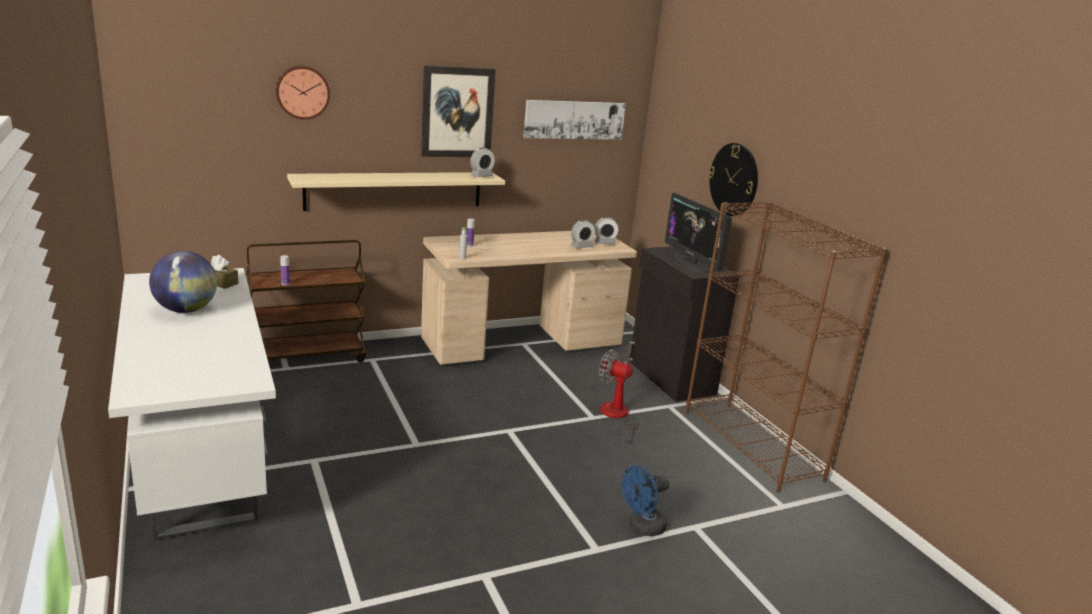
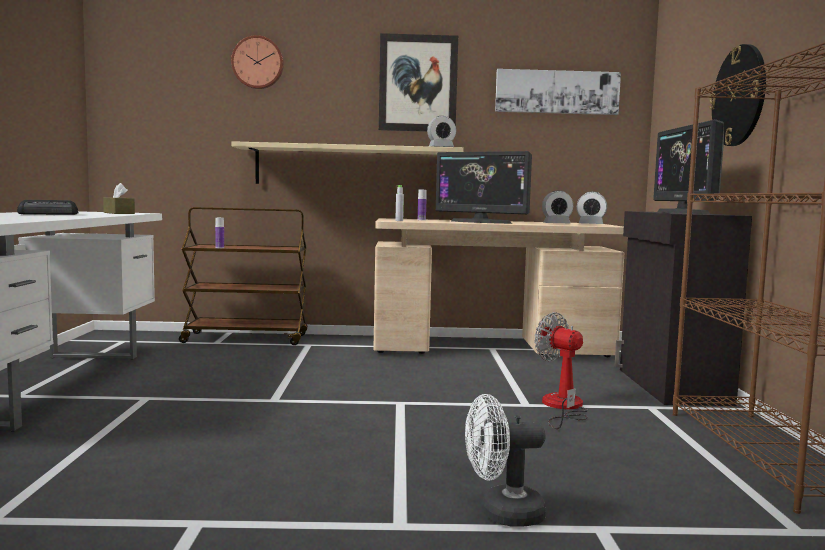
camera: 25 degrees right, 15 degrees down
globe [149,251,217,313] -> radio [17,200,78,215]
blue fan [622,465,669,536] -> white fan [465,394,546,527]
none -> monitor [436,151,532,224]

